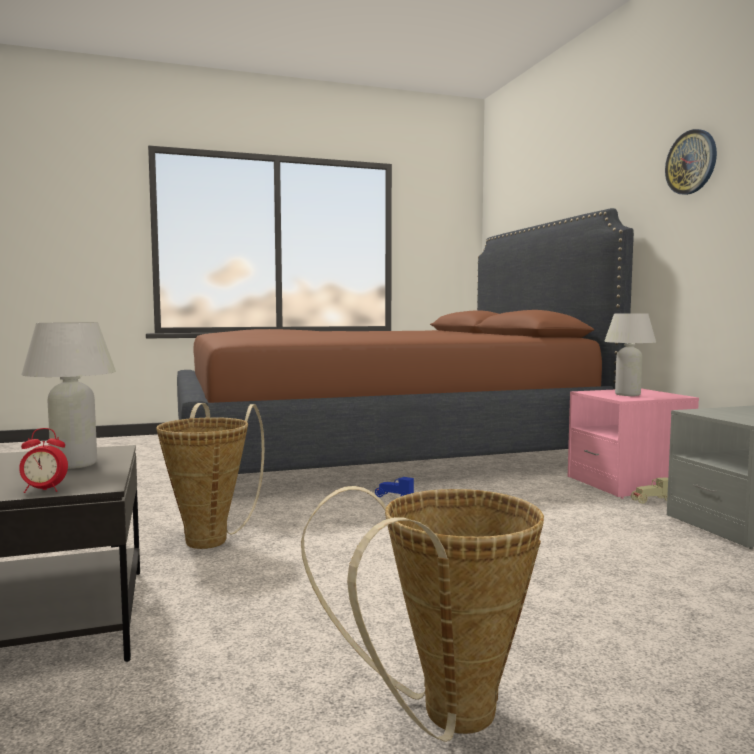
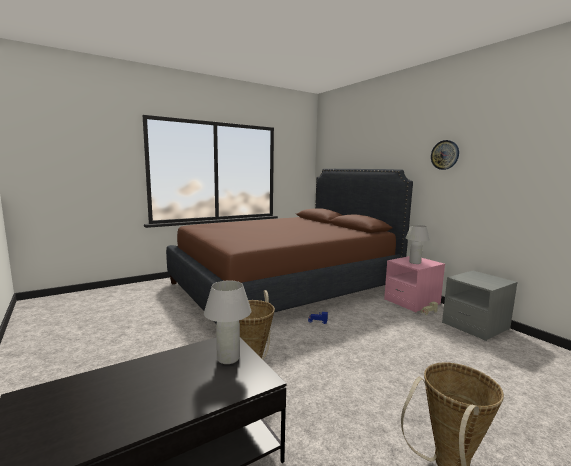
camera: 15 degrees left, 5 degrees up
alarm clock [19,428,68,493] -> none

